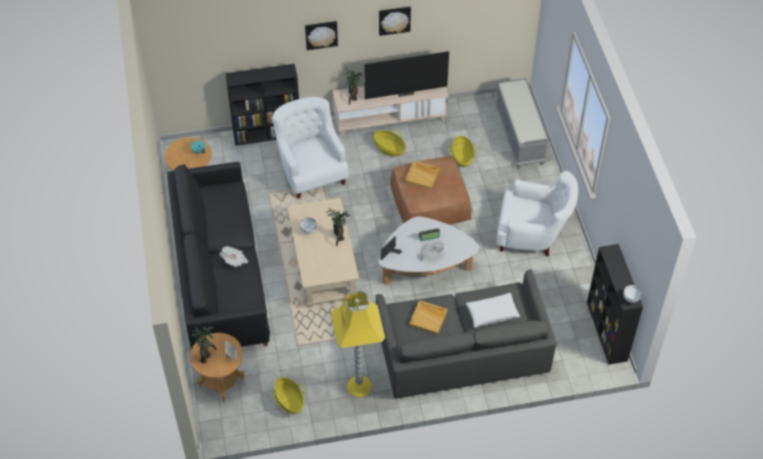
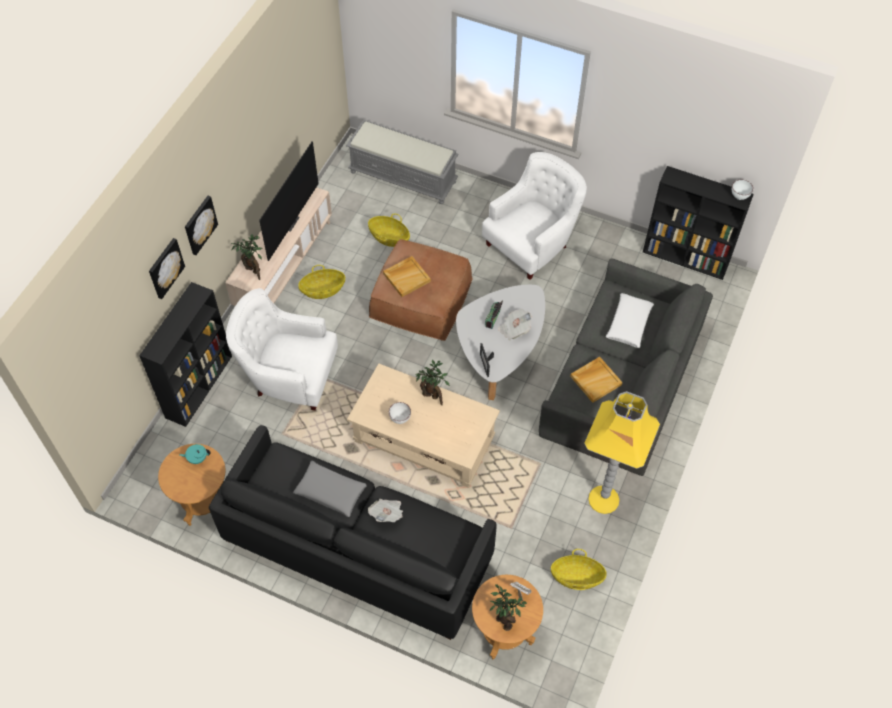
camera: 55 degrees left, 5 degrees up
picture [379,7,411,36] -> picture moved to [149,238,185,299]
none -> grey pillow [293,461,367,517]

